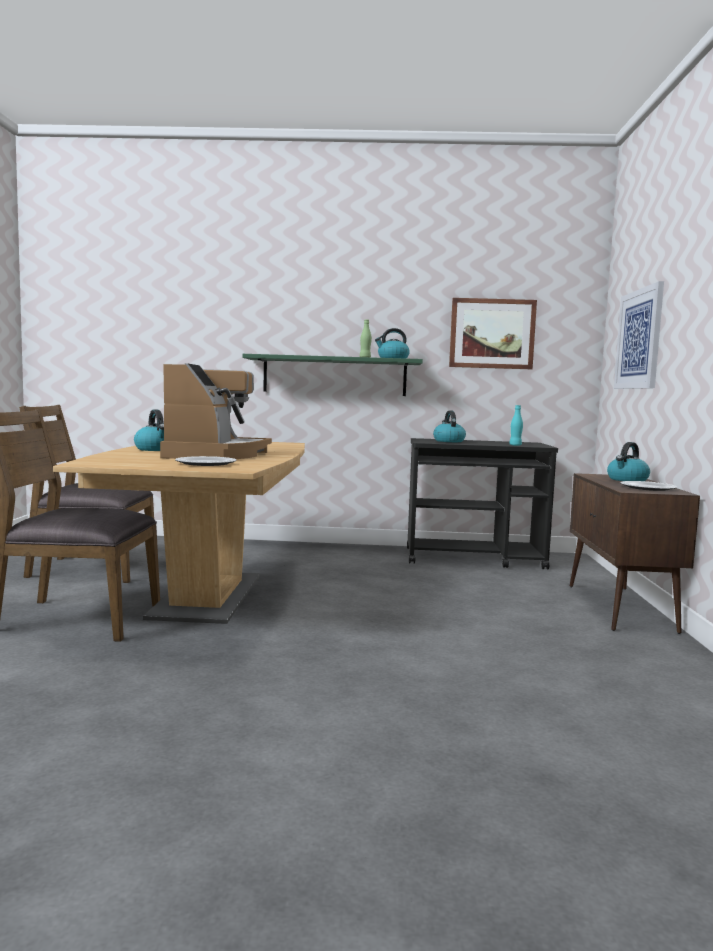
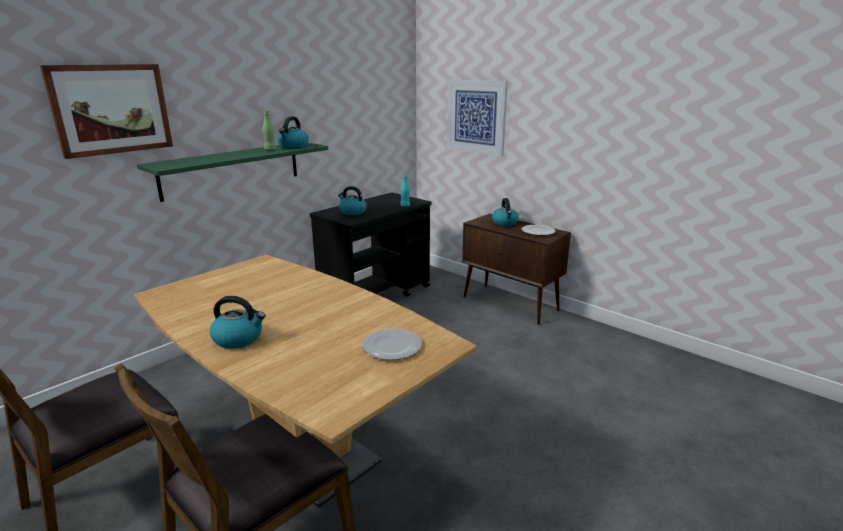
camera: 50 degrees left, 15 degrees up
coffee machine [160,363,272,459] -> none
picture [449,298,537,369] -> picture moved to [40,64,173,159]

